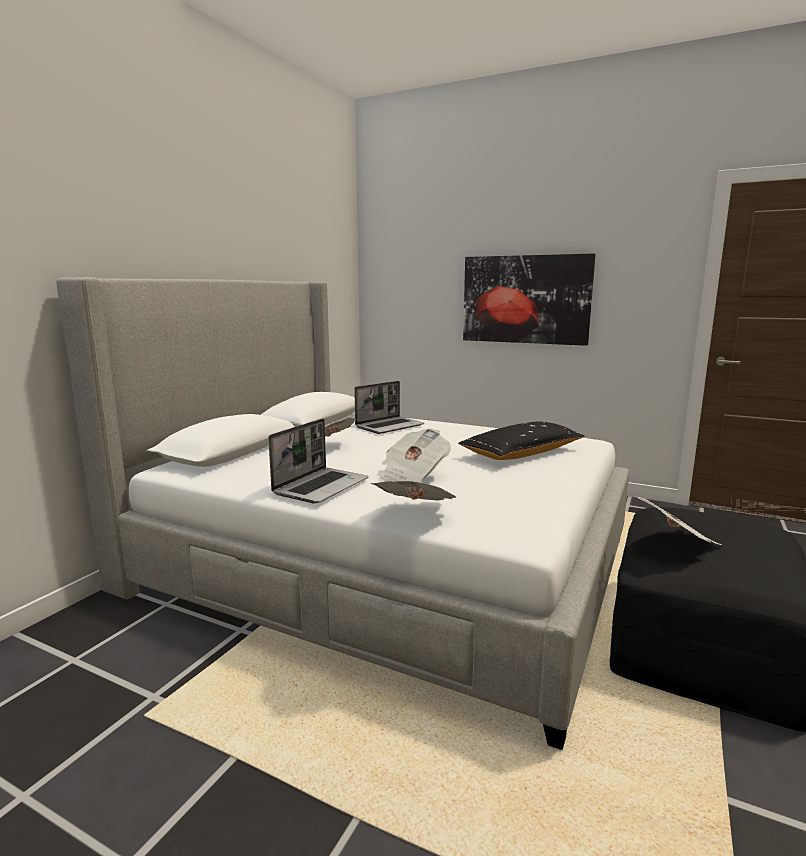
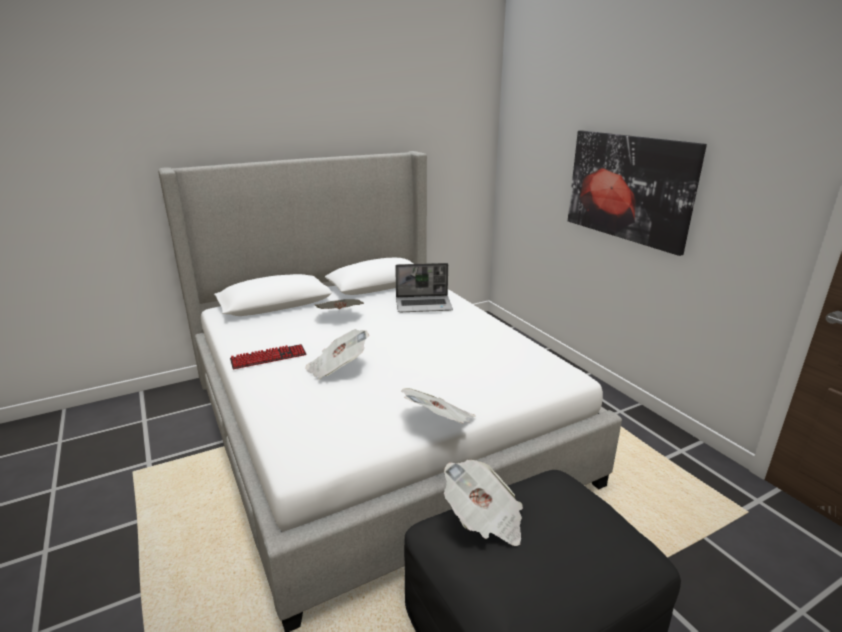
camera: 35 degrees right, 10 degrees up
laptop [268,418,369,503] -> keyboard [230,344,306,369]
newspaper [370,481,456,500] -> newspaper moved to [401,388,476,423]
black pillow [458,421,585,460] -> none

